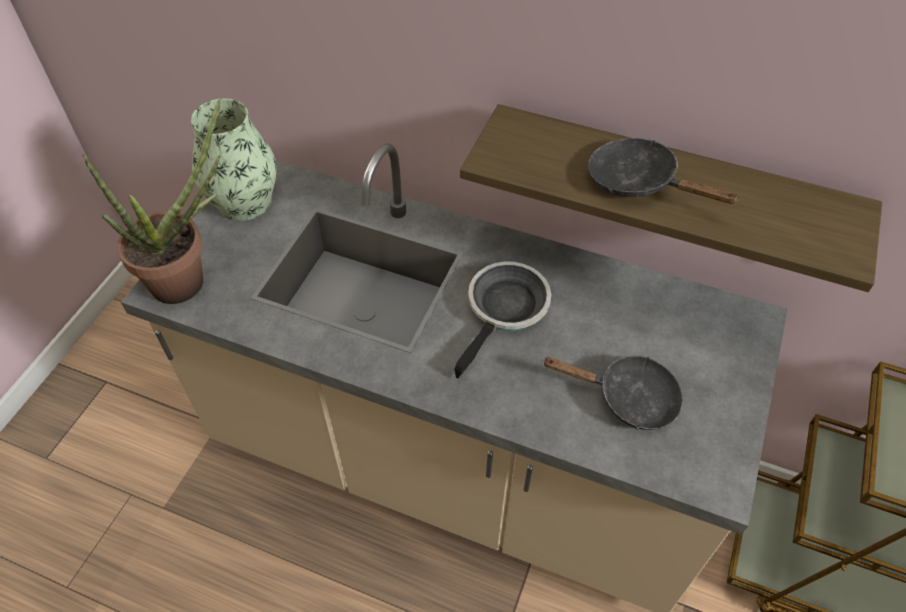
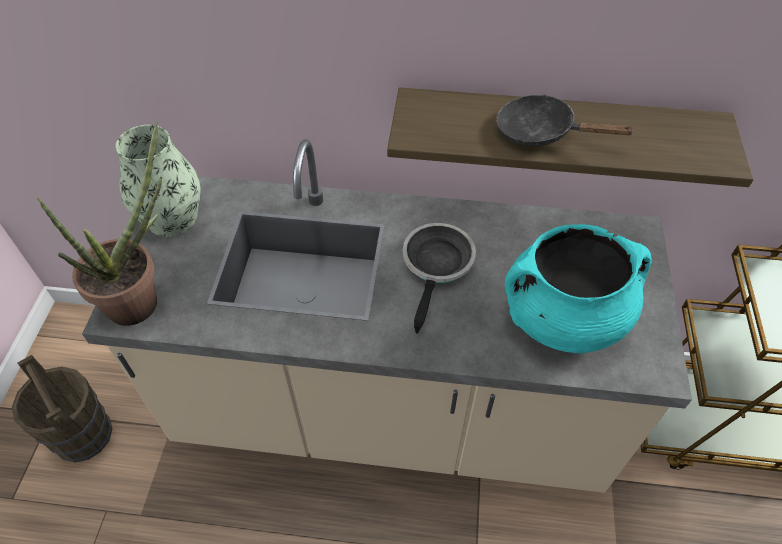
camera: 15 degrees left, 0 degrees up
black frying pan [542,356,683,430] -> turquoise cooking pot [505,224,652,353]
none -> brown bucket [12,355,112,463]

